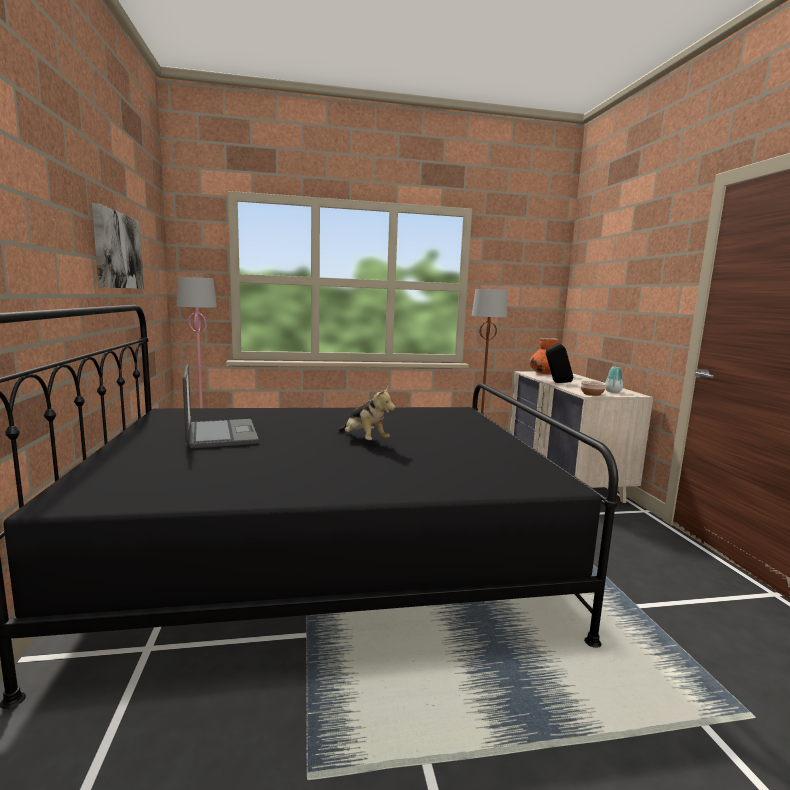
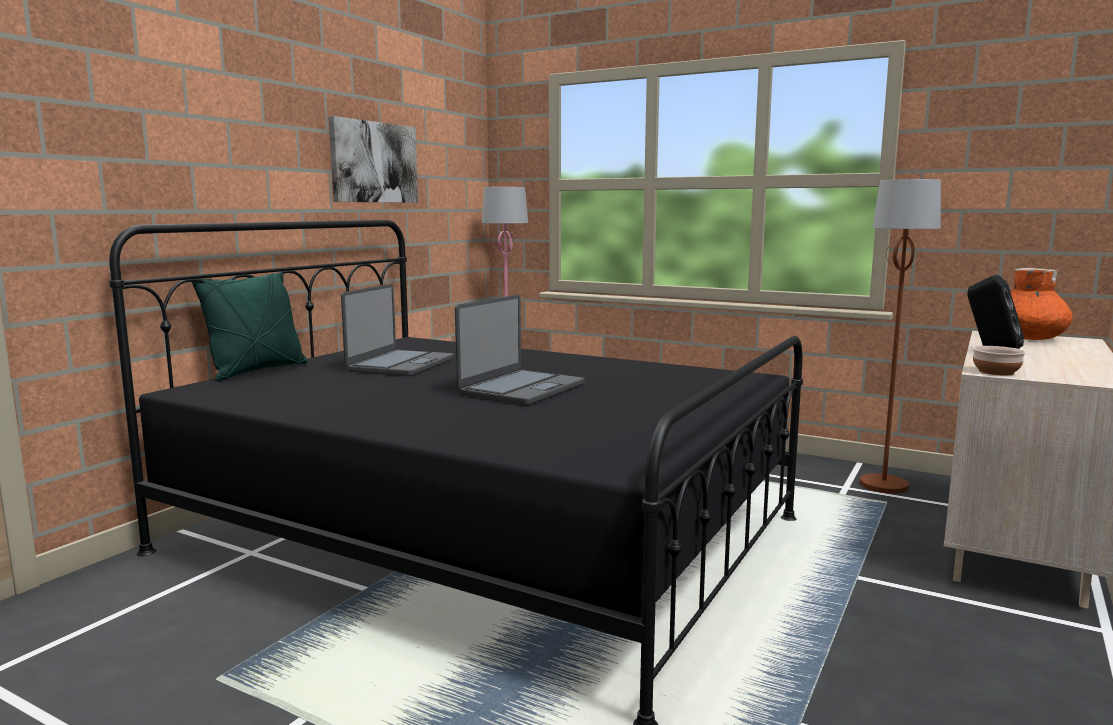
camera: 40 degrees right, 0 degrees up
plush toy [339,387,396,440] -> laptop [455,295,585,406]
vase [605,366,623,393] -> none
none -> green pillow [192,272,307,382]

